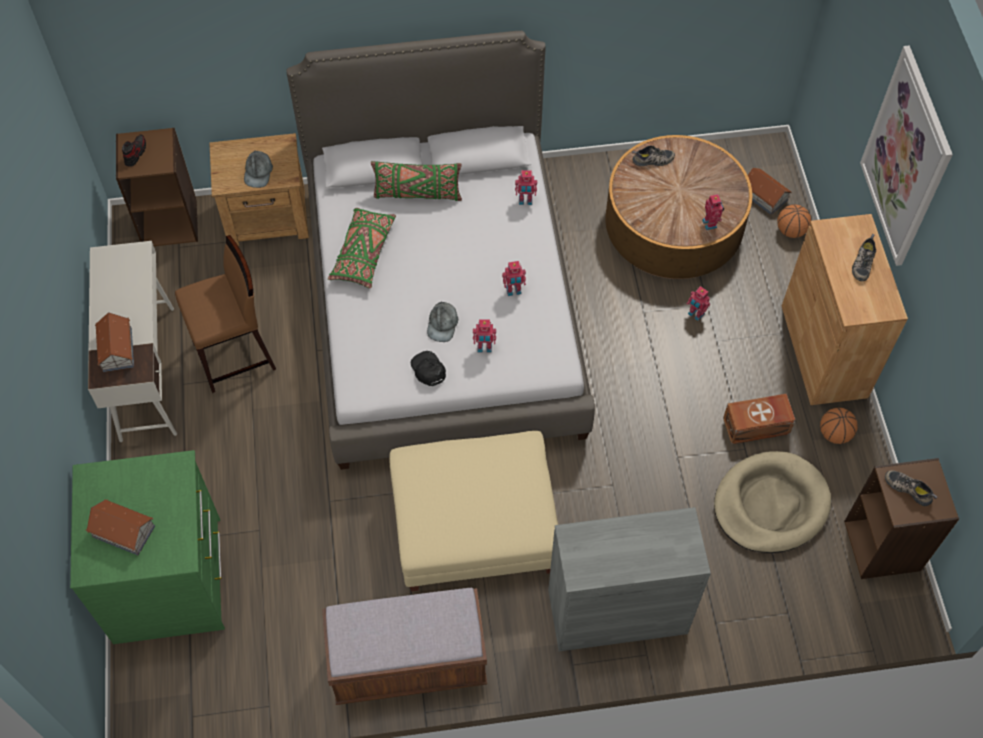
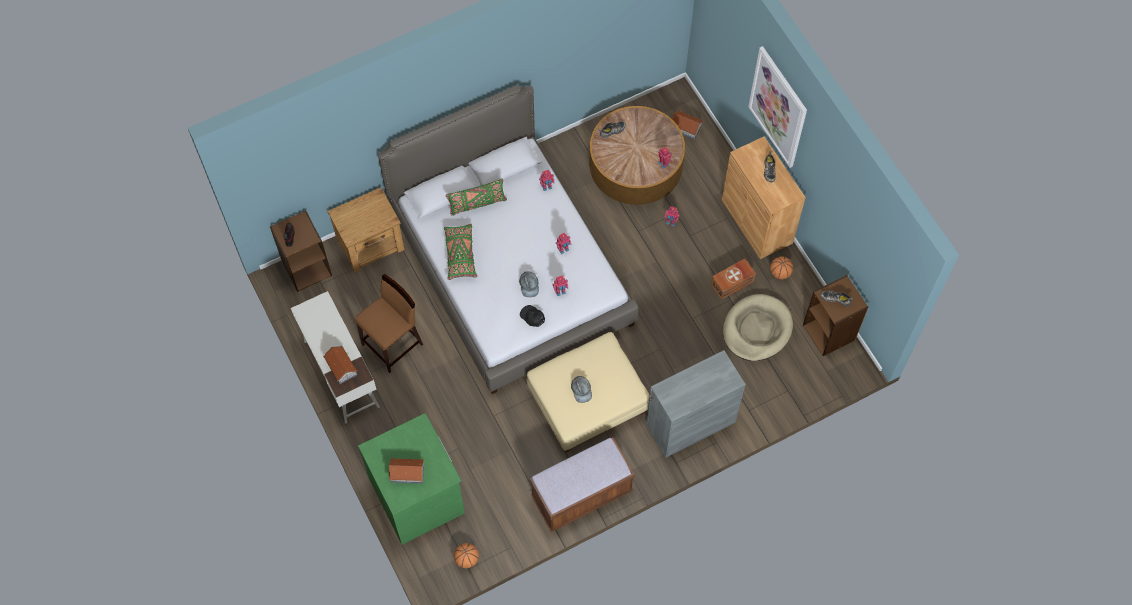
camera: 20 degrees left, 5 degrees up
grey cap [244,151,273,188] -> grey cap moved to [571,376,592,403]
basketball [777,205,811,238] -> basketball moved to [454,543,479,568]

